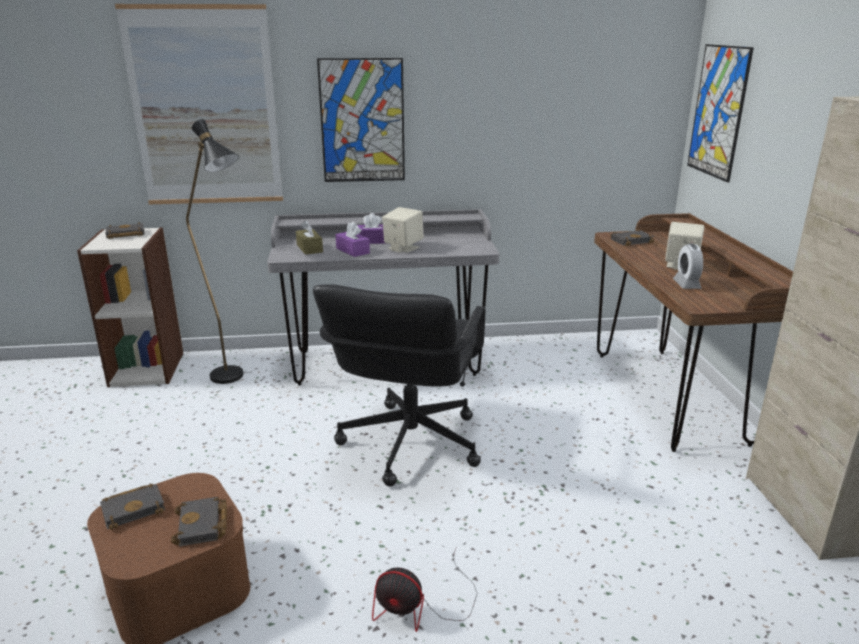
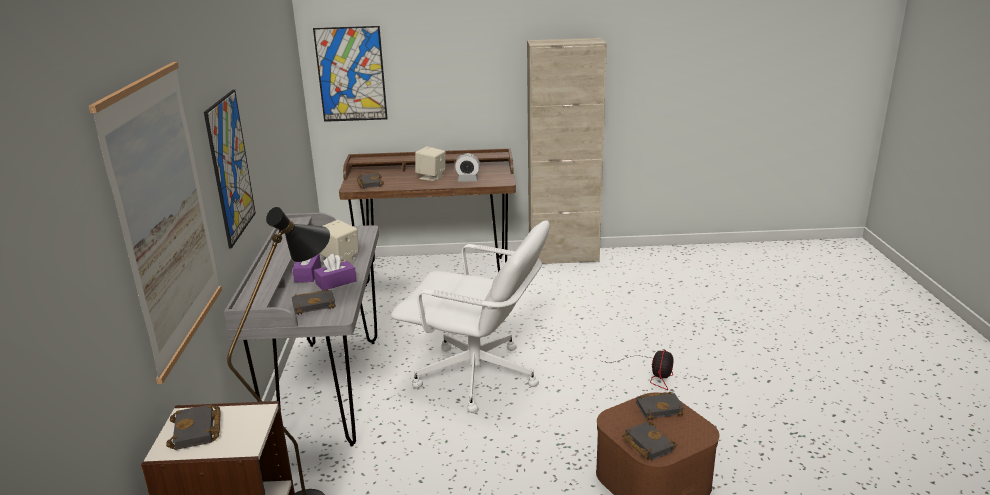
camera: 85 degrees left, 0 degrees up
brown tissue box [296,220,323,255] -> black book [292,289,336,315]
black office chair [313,284,485,486] -> white office chair [391,220,550,413]

